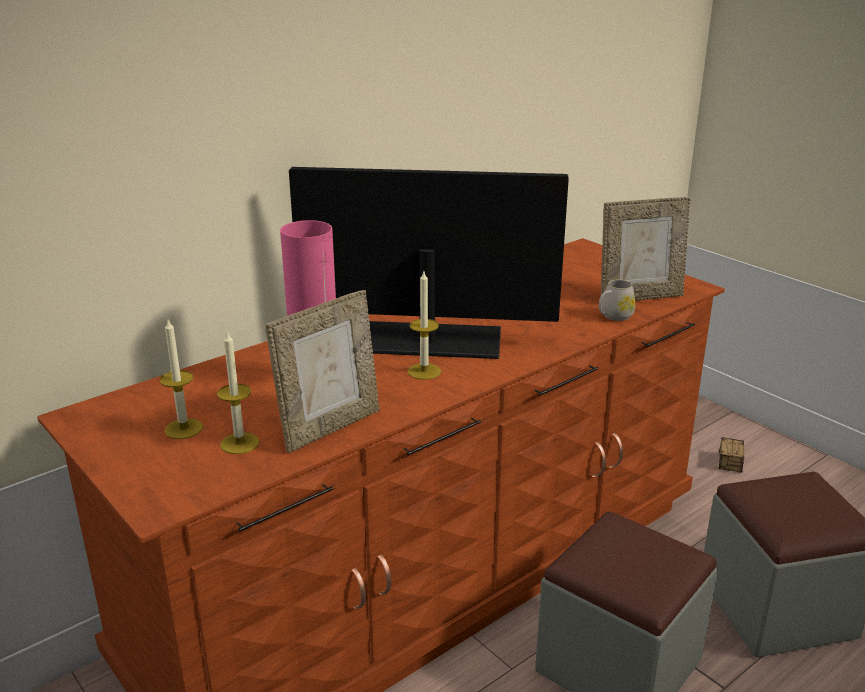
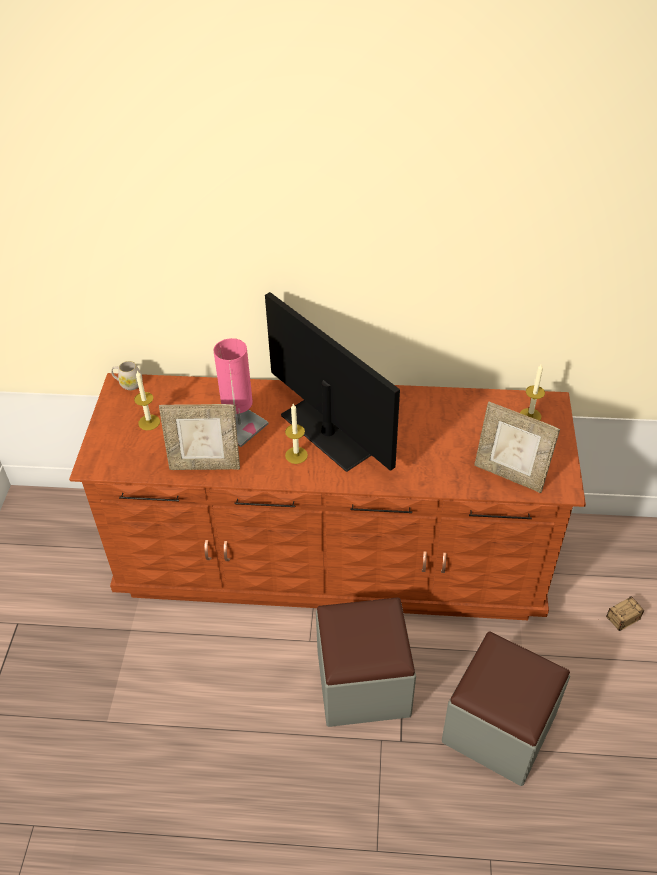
camera: 45 degrees right, 20 degrees up
candle [217,331,259,454] -> candle moved to [520,363,545,421]
white mug [599,279,635,321] -> white mug moved to [111,361,143,390]

